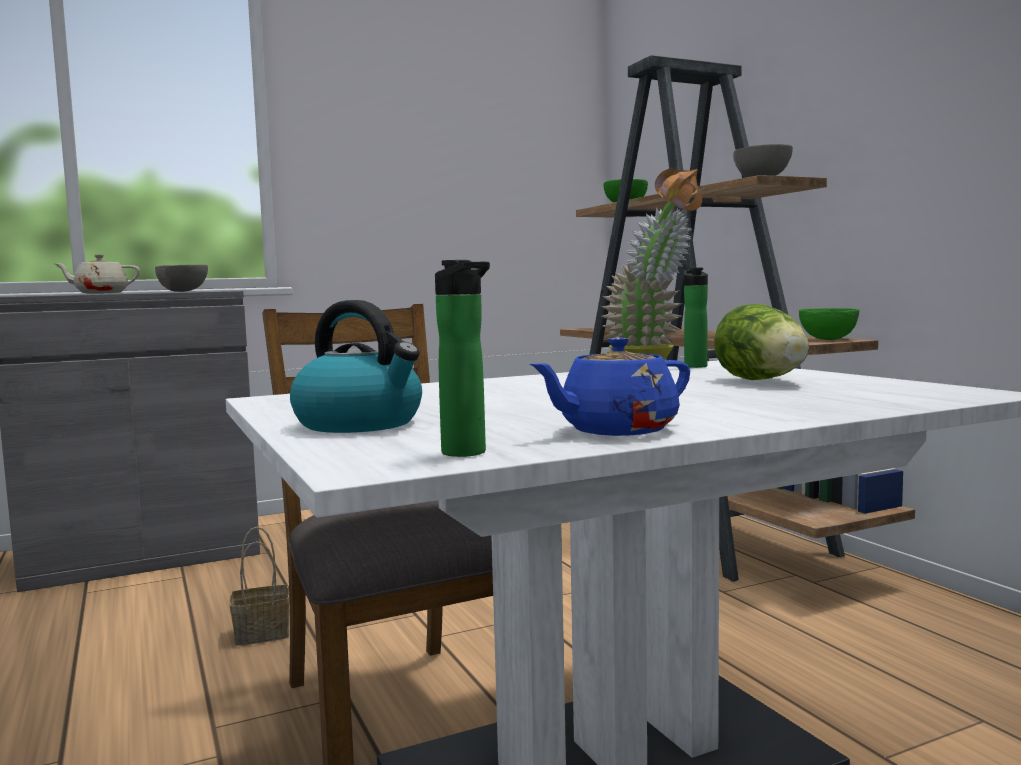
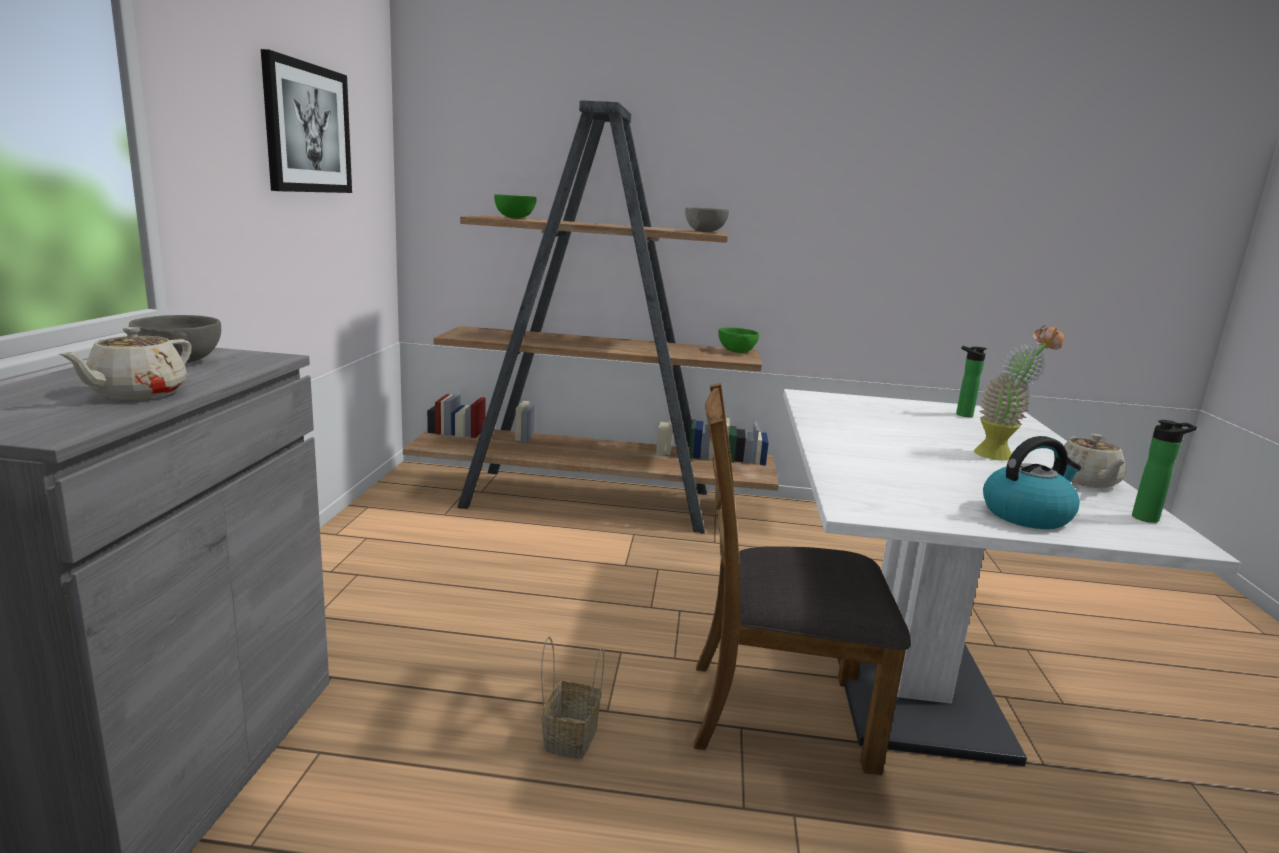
camera: 60 degrees left, 10 degrees up
blue teapot [530,337,690,436] -> beige teapot [1064,433,1126,488]
bottle [684,268,708,368] -> bottle moved to [956,346,987,417]
lettuce [714,304,809,380] -> none
none -> picture [261,49,352,193]

